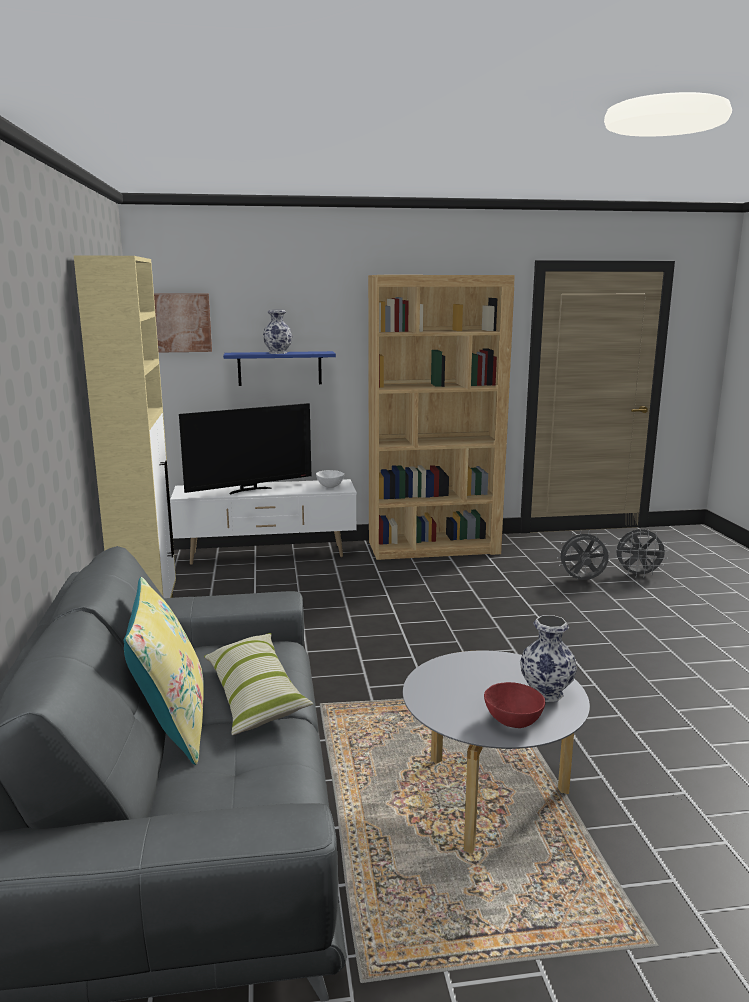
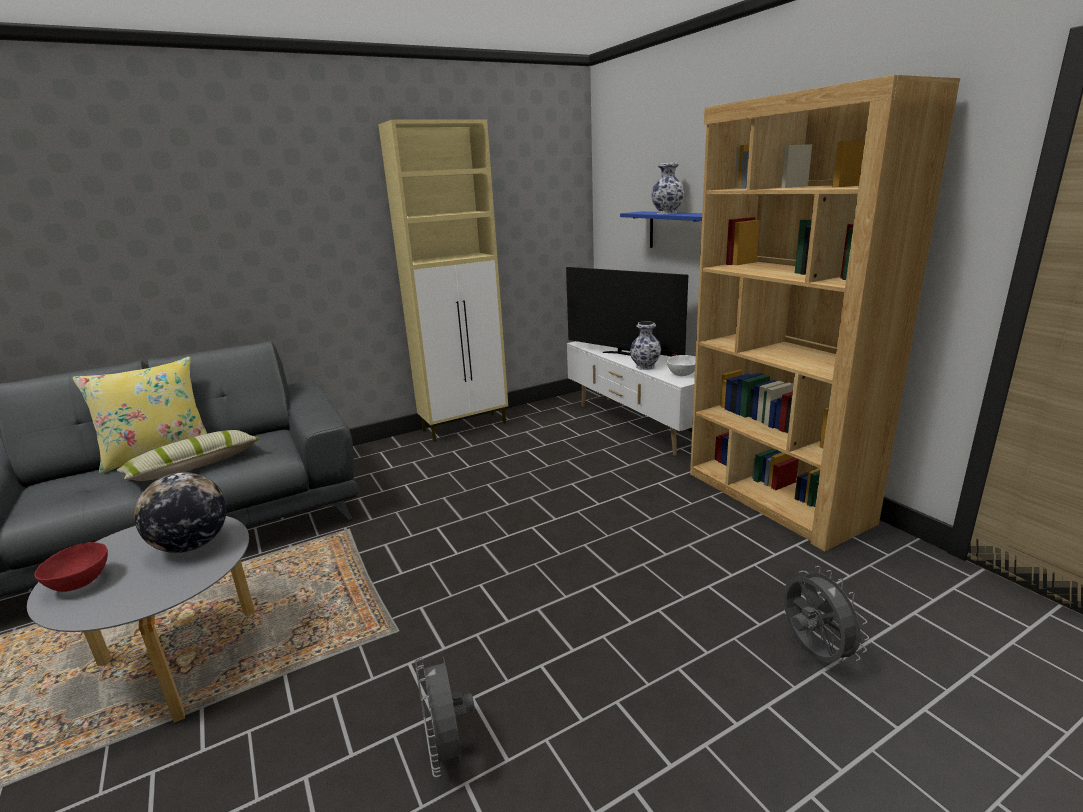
camera: 70 degrees right, 5 degrees up
picture [154,293,212,353] -> none
vase [520,615,577,702] -> vase moved to [630,321,661,370]
grey fan [616,529,668,578] -> grey fan moved to [415,657,475,777]
none -> globe [134,472,227,553]

